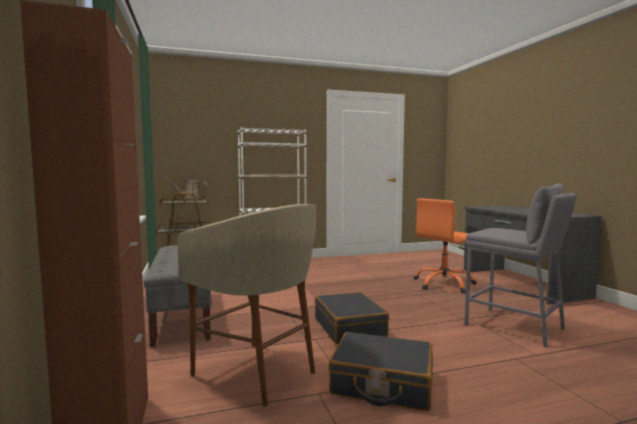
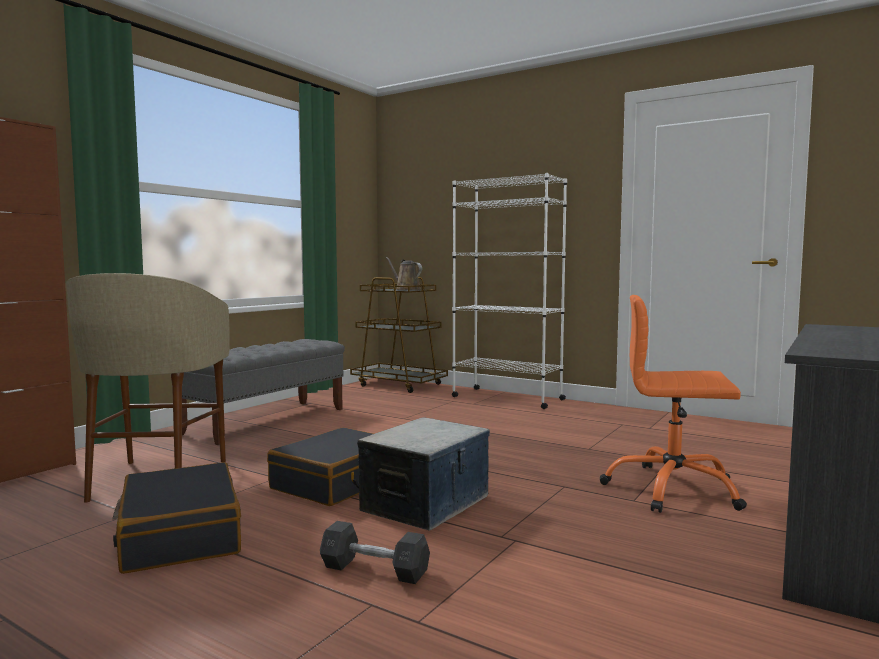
camera: 50 degrees right, 0 degrees up
grey stool [464,183,577,348] -> none
none -> grey dumbbell [320,521,430,584]
none -> storage box [357,417,490,531]

